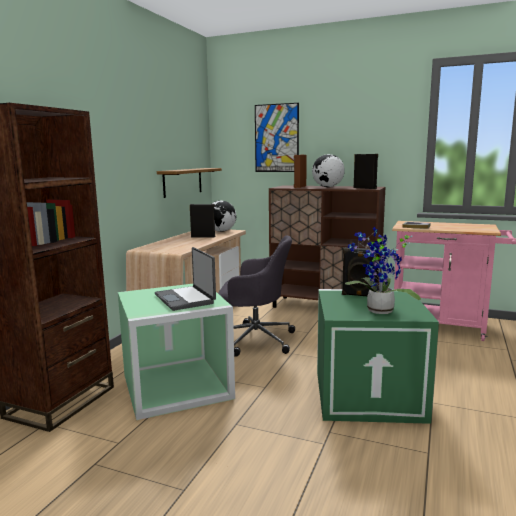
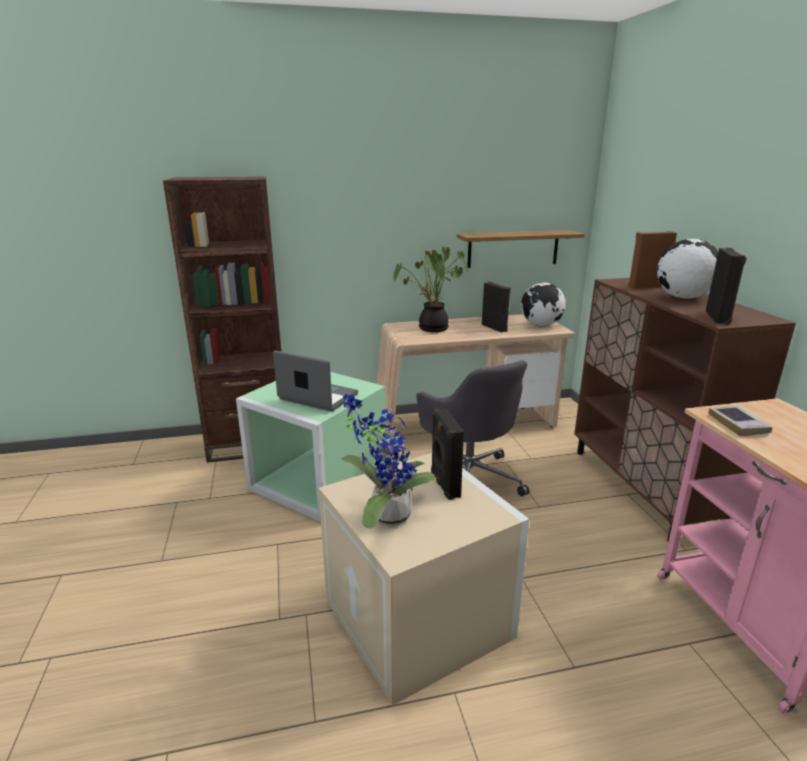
camera: 55 degrees right, 10 degrees up
laptop [155,247,216,311] -> laptop turned 90 degrees clockwise [273,351,358,411]
picture [255,103,299,172] -> none
green storage box [317,289,439,424] -> beige storage box [319,453,529,706]
none -> potted plant [393,246,468,332]

